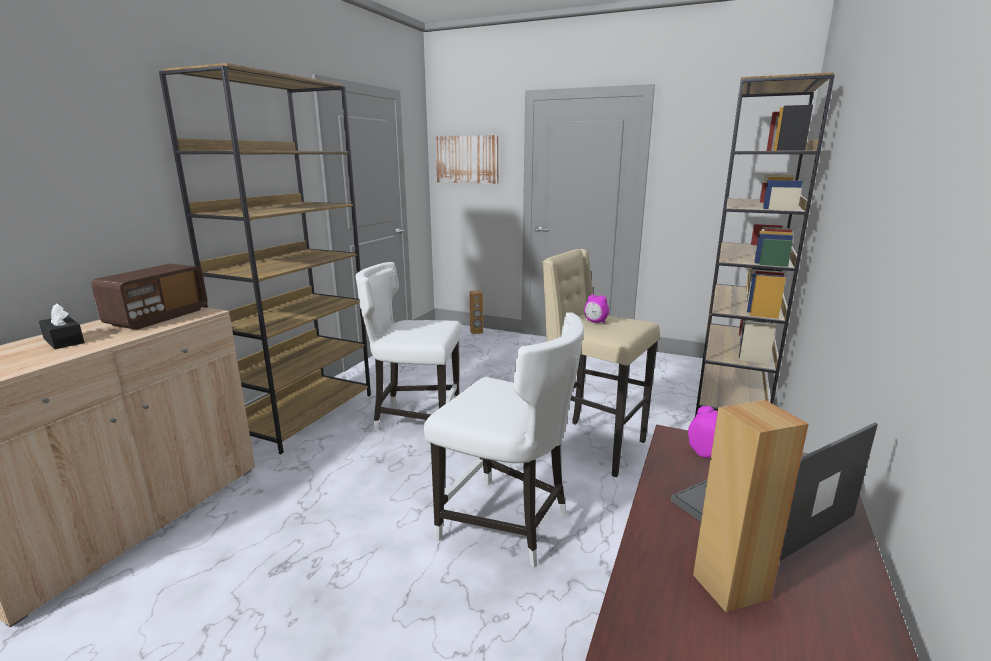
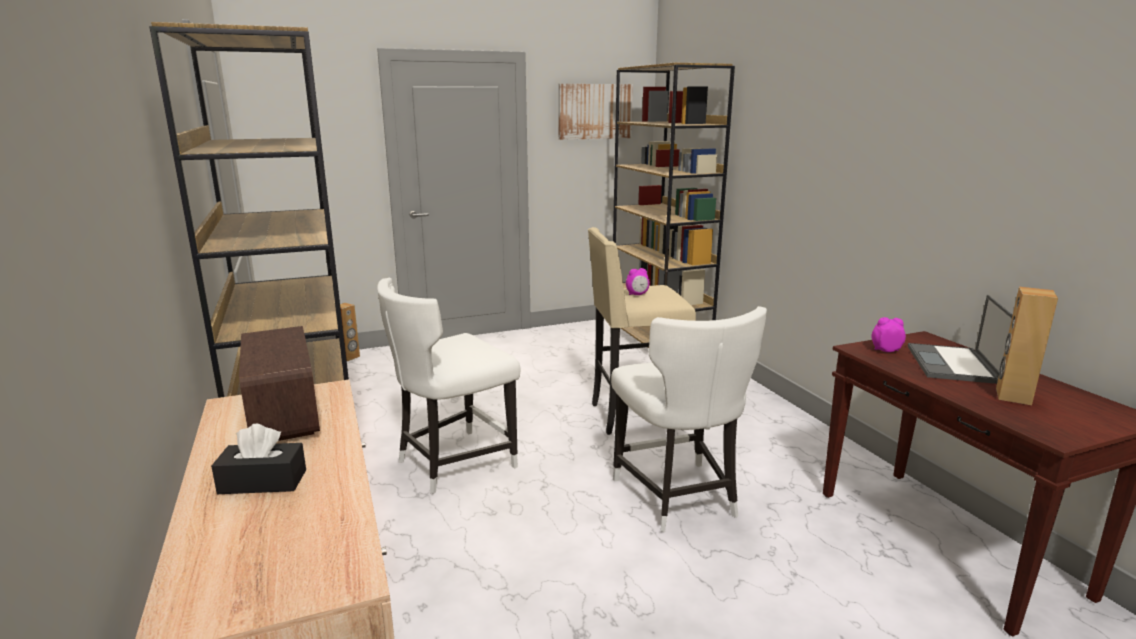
camera: 45 degrees left, 0 degrees up
white chair [424,313,584,567] -> white chair turned 90 degrees clockwise [611,306,767,532]
picture [435,135,499,184] -> picture moved to [558,84,633,140]

